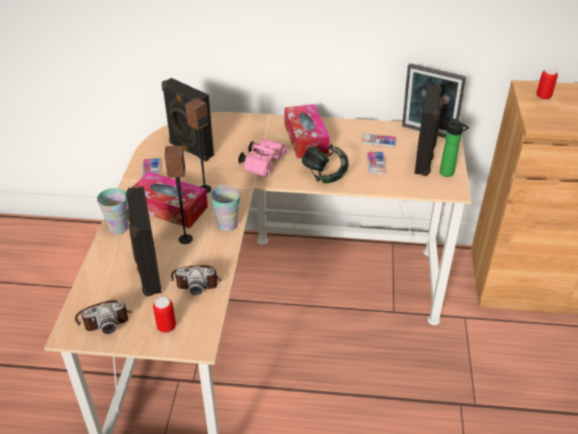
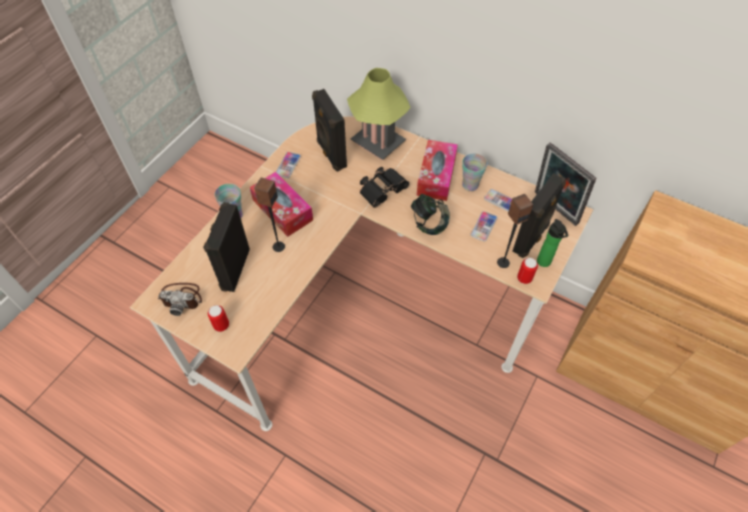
camera: 25 degrees right, 15 degrees up
camera [171,265,222,295] -> none
speaker [185,98,211,193] -> speaker moved to [497,194,533,268]
cup [211,185,240,231] -> cup moved to [462,153,487,191]
pink binoculars [238,139,287,177] -> black binoculars [360,167,409,208]
can [536,68,558,100] -> can moved to [517,258,538,284]
none -> table lamp [347,68,411,160]

